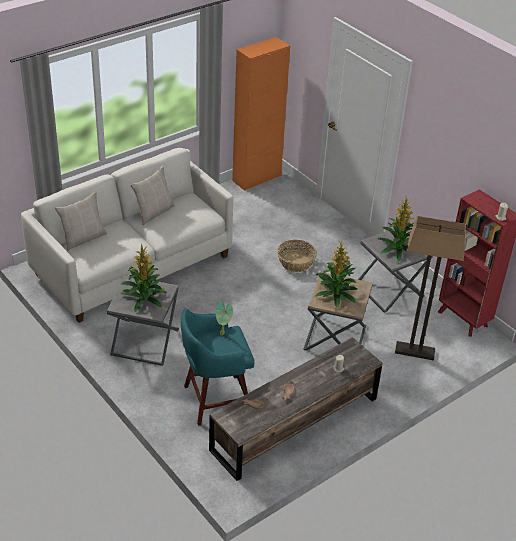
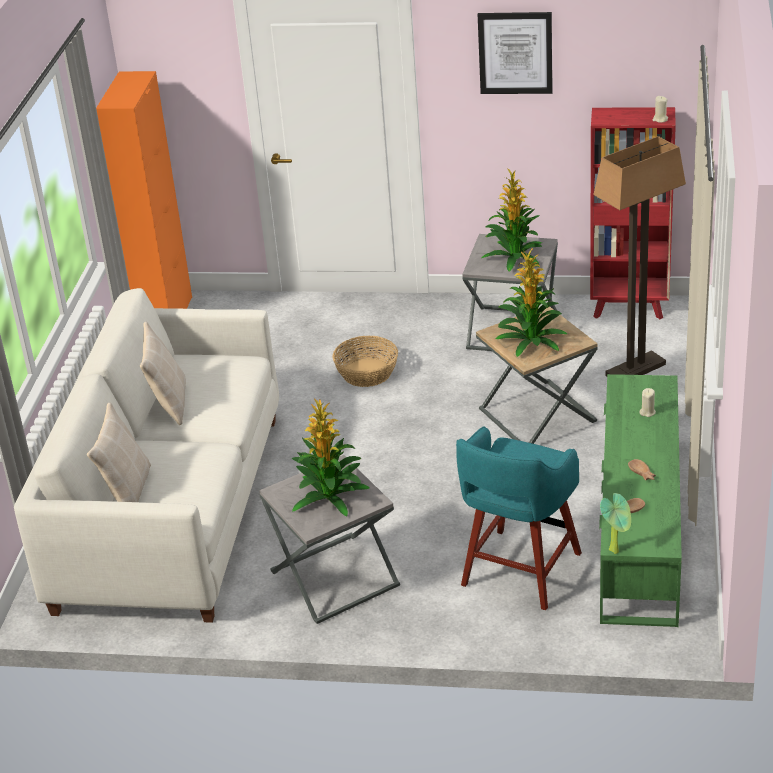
camera: 40 degrees left, 5 degrees down
brown tv stand [209,337,383,481] -> green tv stand [599,374,682,627]
potted plant [215,302,233,336] -> potted plant moved to [600,493,631,554]
none -> picture [478,12,553,94]

